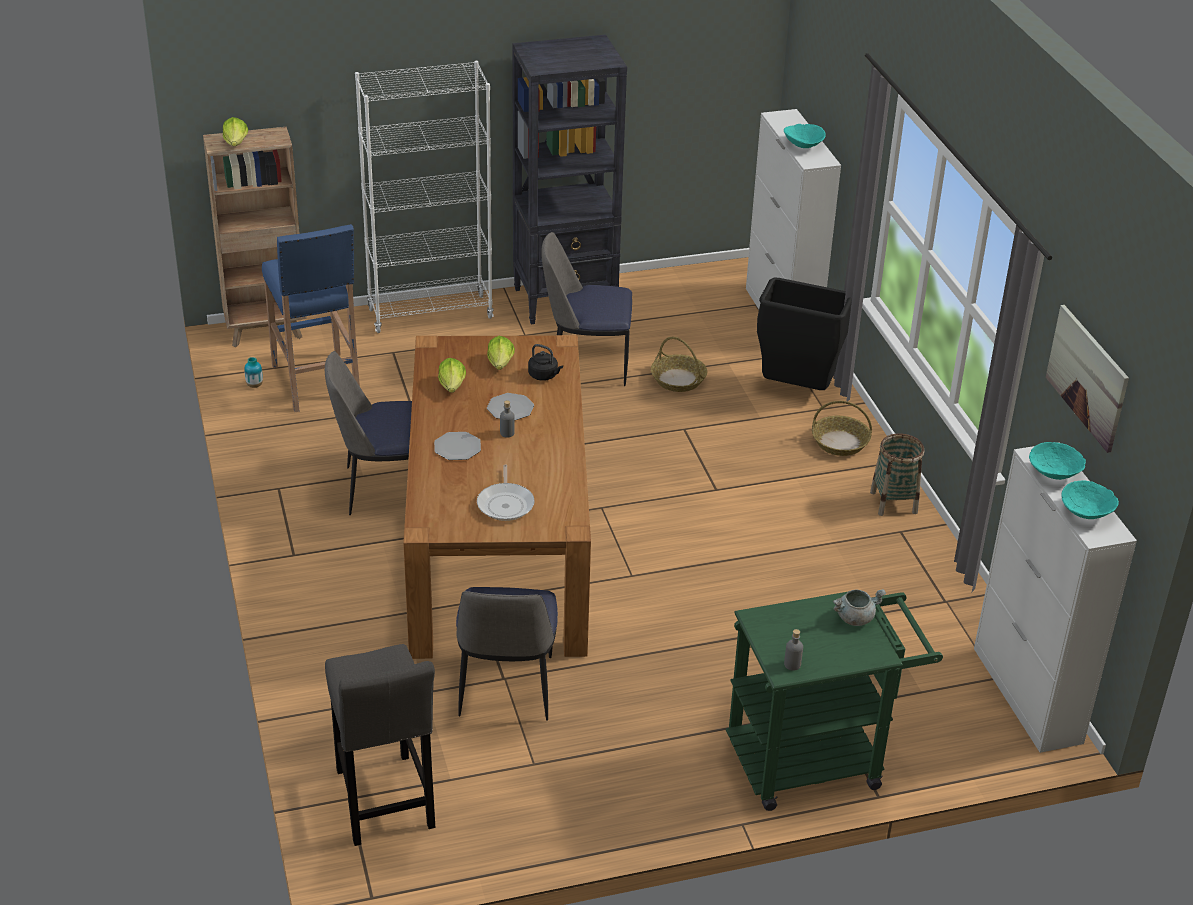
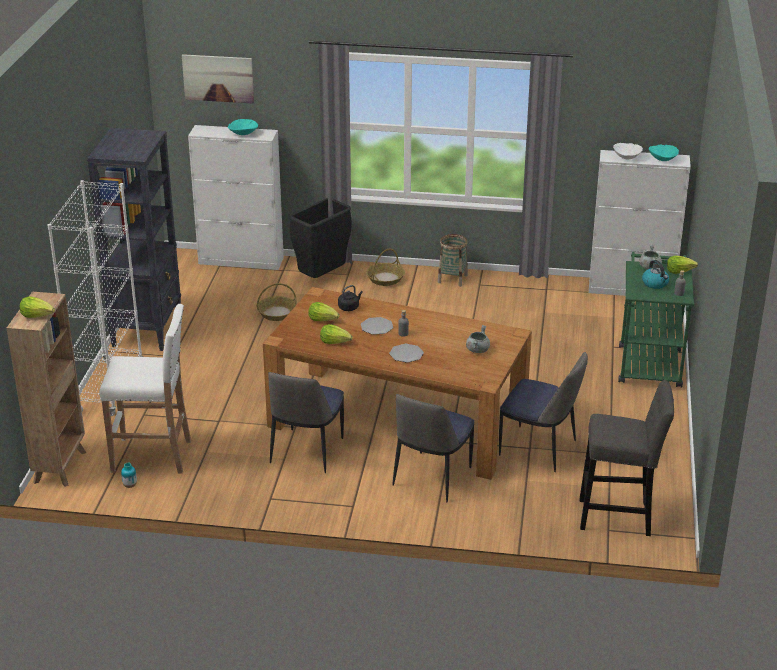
camera: 65 degrees left, 5 degrees down
blue stool [262,224,360,412] -> white stool [99,304,191,473]
frying pan [477,464,535,521] -> grey cooking pot [466,325,490,353]
chair [541,232,632,386] -> chair moved to [392,394,474,502]
turquoise bowl [1029,442,1086,480] -> white bowl [613,143,643,160]
picture [1046,305,1129,453] -> picture moved to [182,54,254,104]
none -> kettle [642,260,669,289]
none -> lettuce [667,256,698,274]

